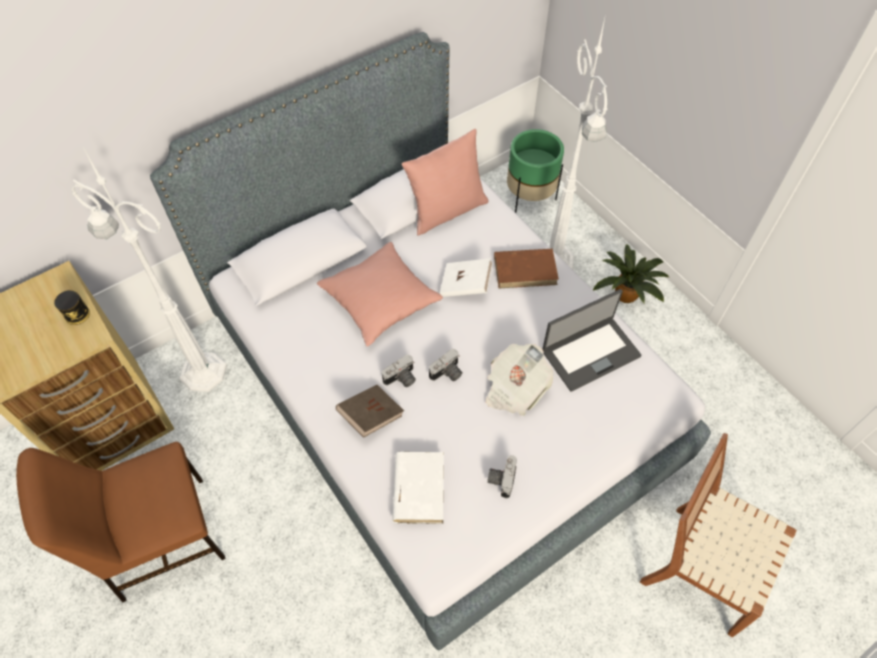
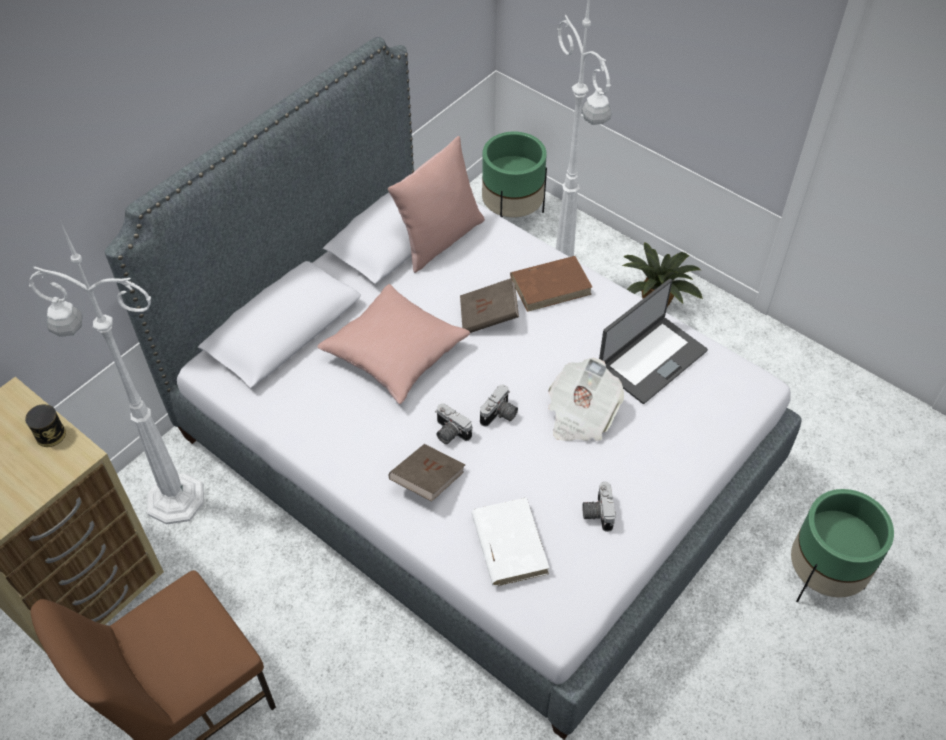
camera: 15 degrees left, 5 degrees down
camera [382,355,416,387] -> camera turned 90 degrees clockwise [435,403,473,444]
white book [440,258,493,297] -> brown book [460,278,519,333]
chair [640,433,797,637] -> green planter [791,489,894,602]

